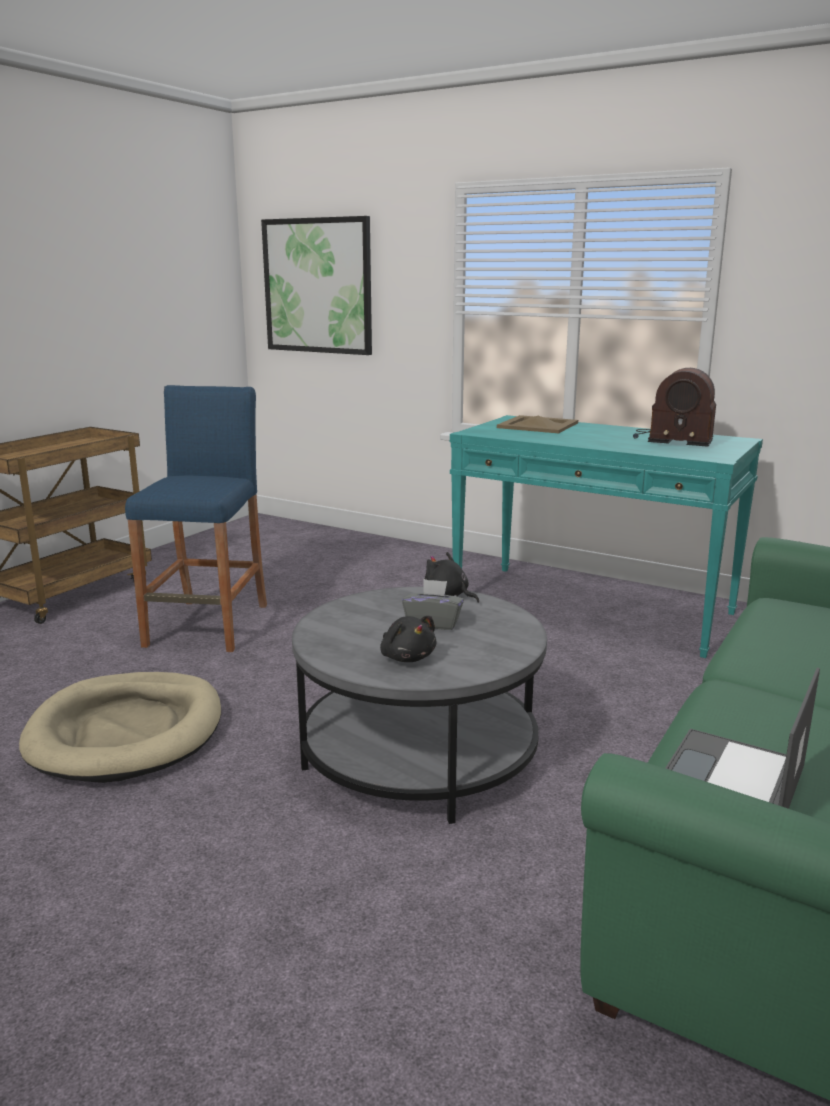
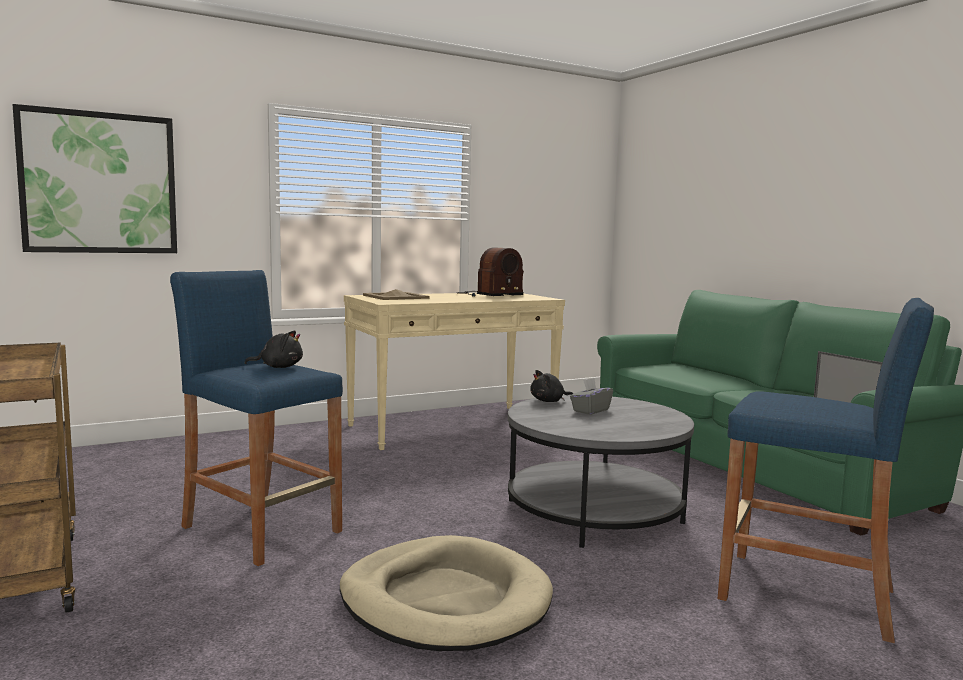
camera: 60 degrees left, 10 degrees down
black plush toy [380,616,436,662] -> black plush toy moved to [245,331,303,368]
turquoise console table [450,415,763,658] -> beige console table [344,293,565,450]
none -> blue stool [718,298,934,643]

